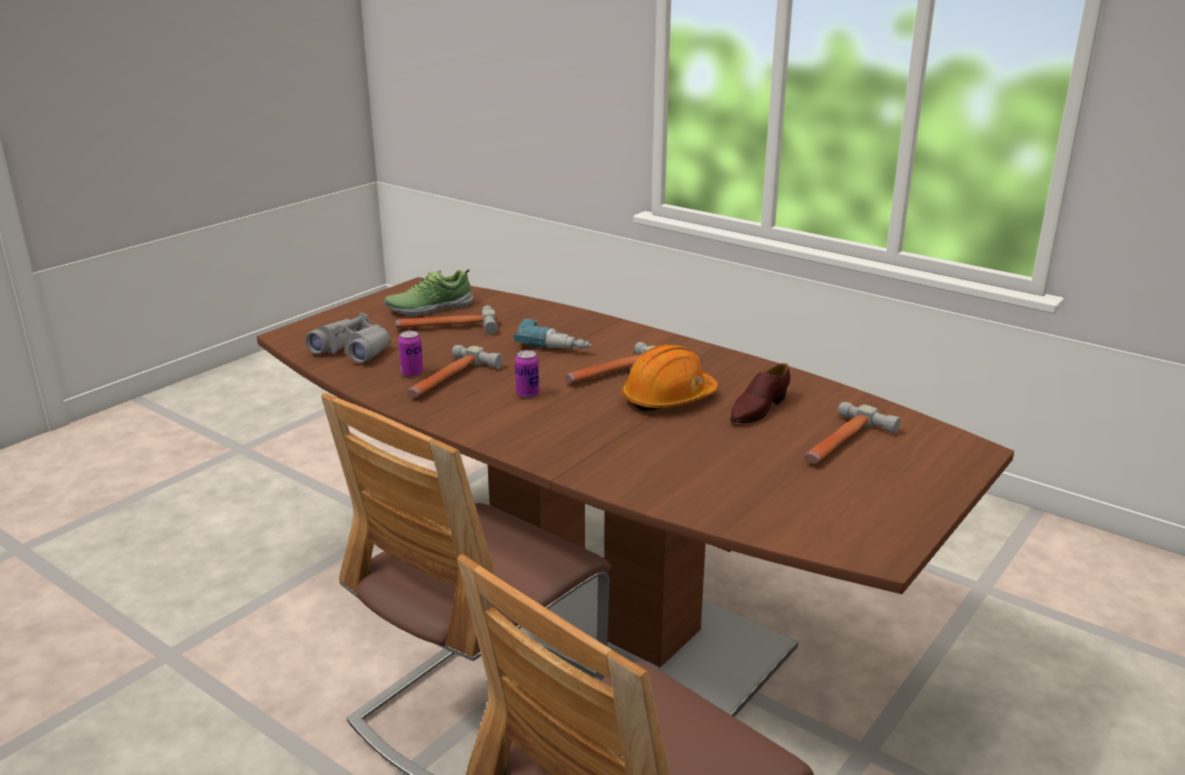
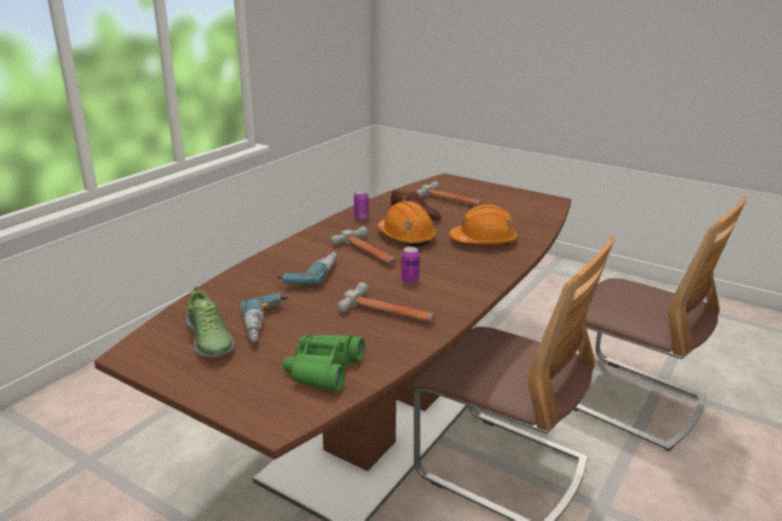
camera: 95 degrees left, 0 degrees up
grey binoculars [305,313,391,363] -> green binoculars [283,334,365,391]
hammer [396,305,498,335] -> power drill [241,293,288,342]
can [398,331,423,377] -> can moved to [354,190,369,220]
none -> orange hard hat [449,204,517,244]

